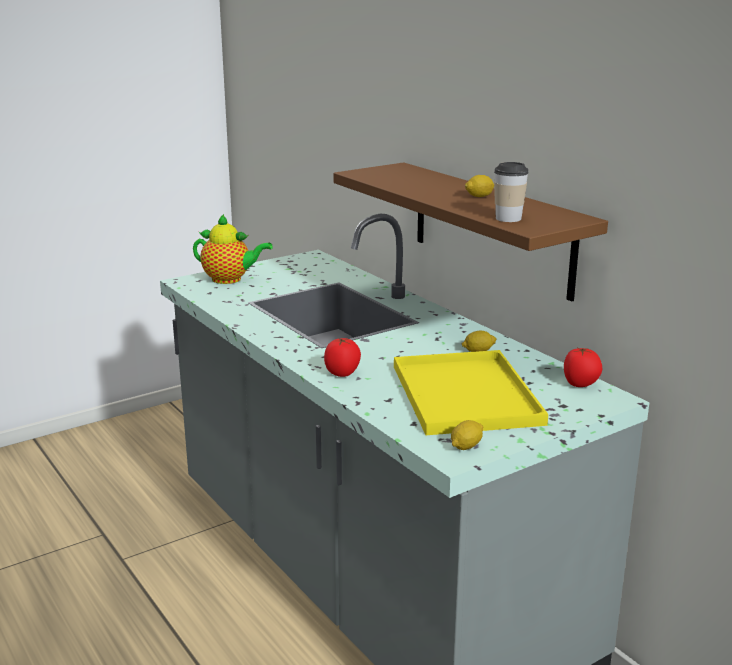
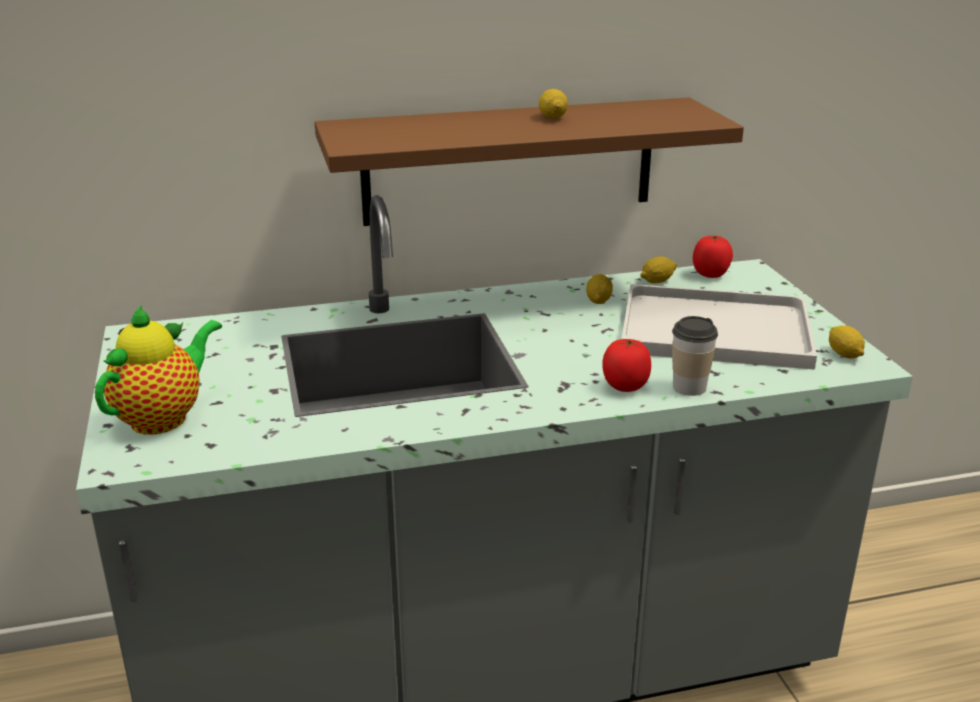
camera: 70 degrees left, 5 degrees up
yellow tray [394,350,548,435] -> white tray [622,284,817,370]
cup [494,162,529,222] -> cup moved to [672,316,718,396]
none -> lemon [640,257,677,284]

